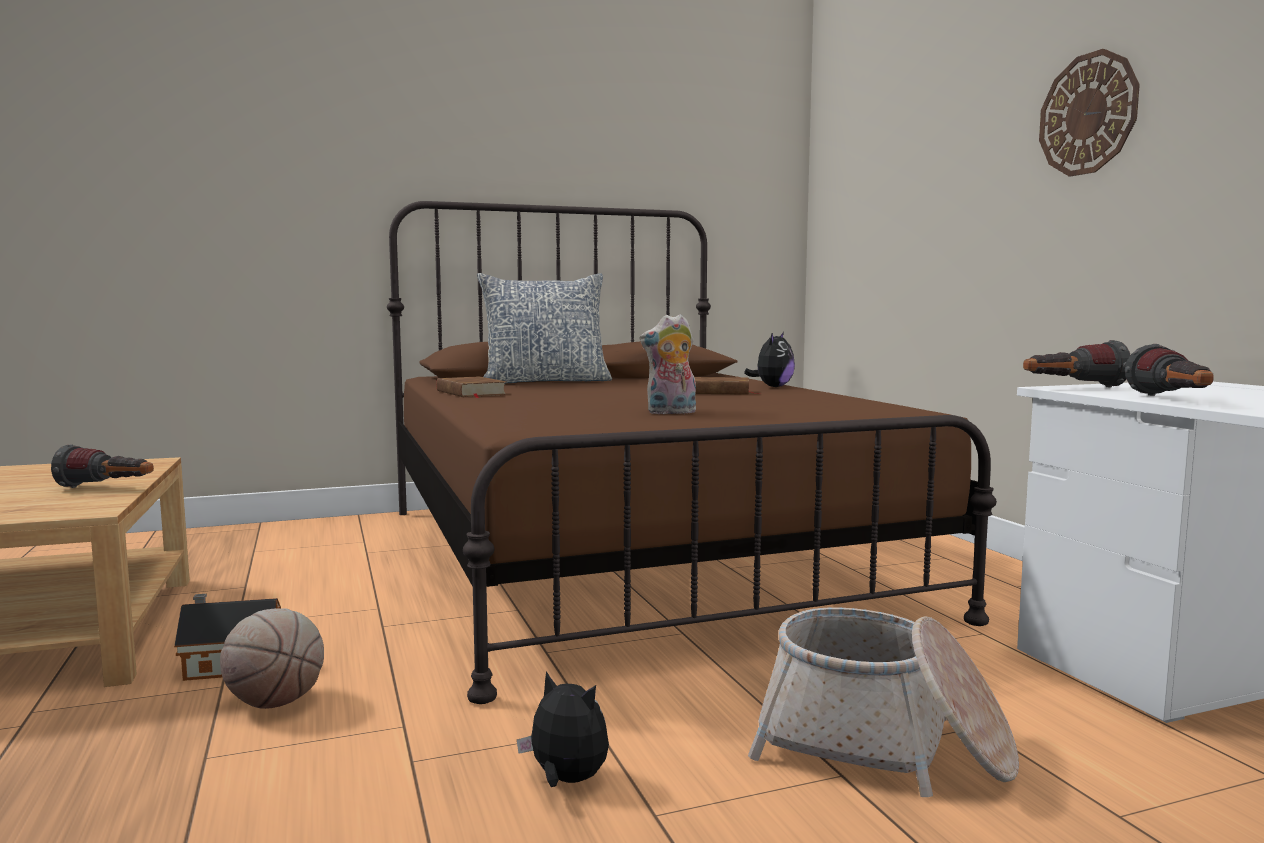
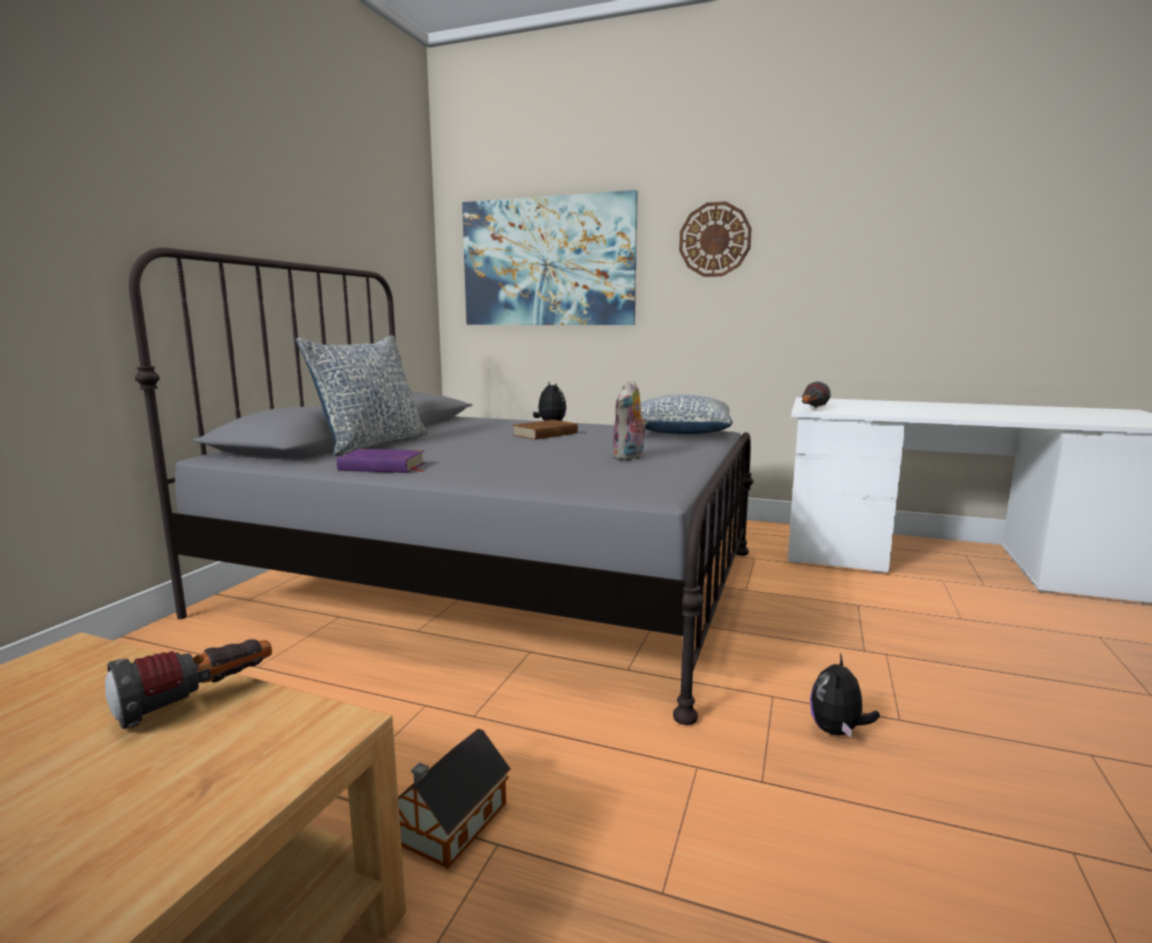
camera: 50 degrees left, 5 degrees up
basketball [220,608,324,709] -> none
brown bed [387,201,997,704] -> grey bed [129,248,753,725]
brown book [436,376,507,398] -> purple book [337,449,425,473]
plush toy [517,671,609,787] -> plush toy turned 45 degrees counterclockwise [810,653,880,737]
basket [748,608,1019,797] -> none
flashlight [1125,344,1214,396] -> none
none -> picture [462,190,638,325]
none -> pillow [640,394,733,434]

